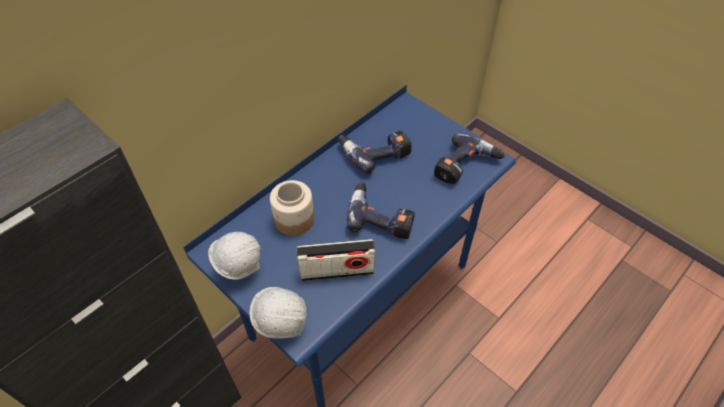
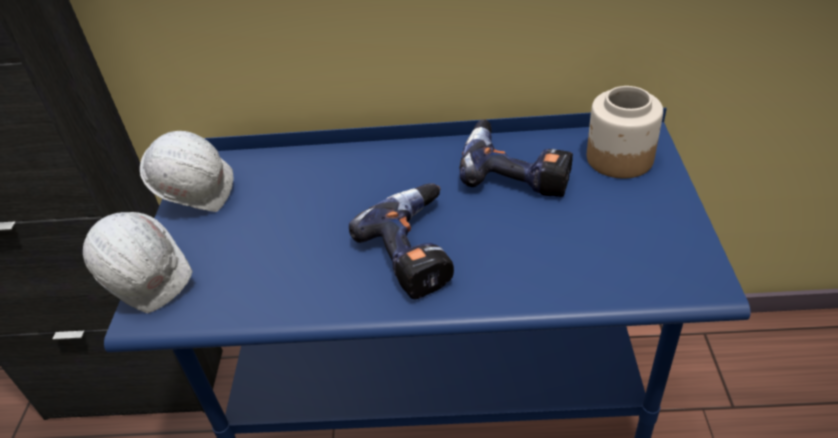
camera: 50 degrees right, 10 degrees down
jar [270,180,314,236] -> jar moved to [587,86,663,179]
radio [297,239,375,281] -> none
power drill [434,133,505,184] -> none

